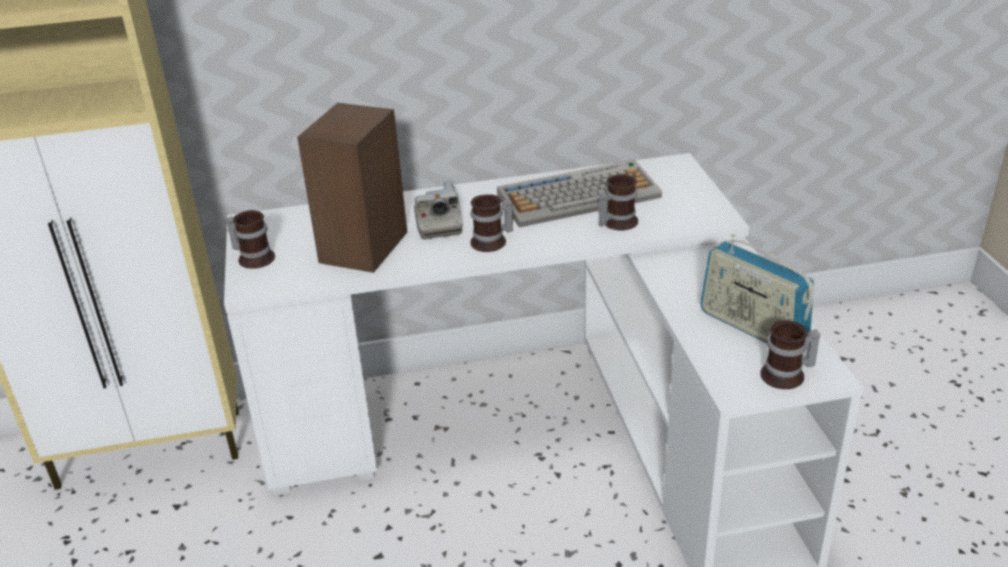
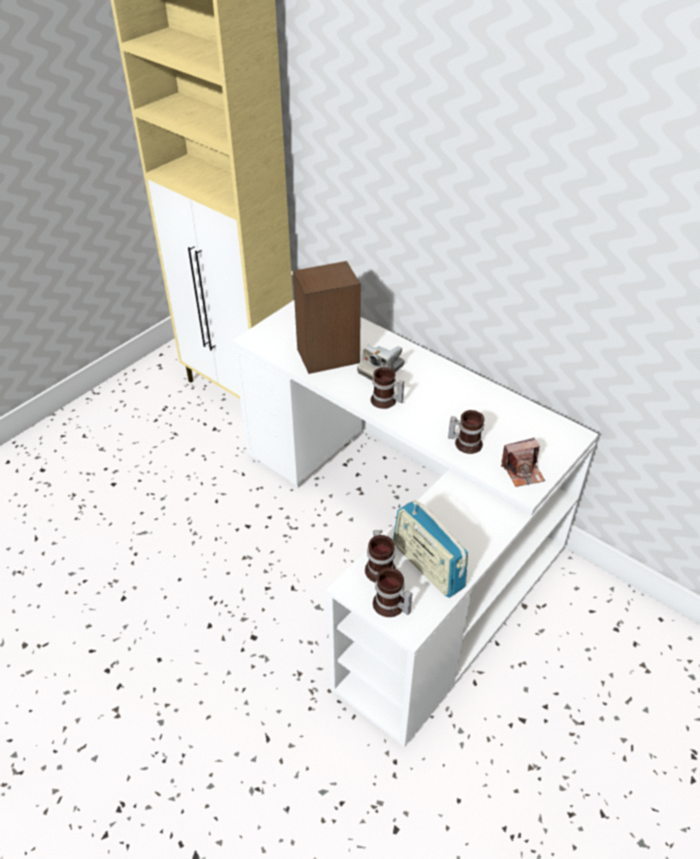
camera: 50 degrees right, 10 degrees up
mug [226,210,275,269] -> mug moved to [365,530,396,582]
keyboard [497,160,662,228] -> none
radio [700,234,814,343] -> radio turned 45 degrees counterclockwise [393,500,468,598]
none -> camera [501,438,545,487]

